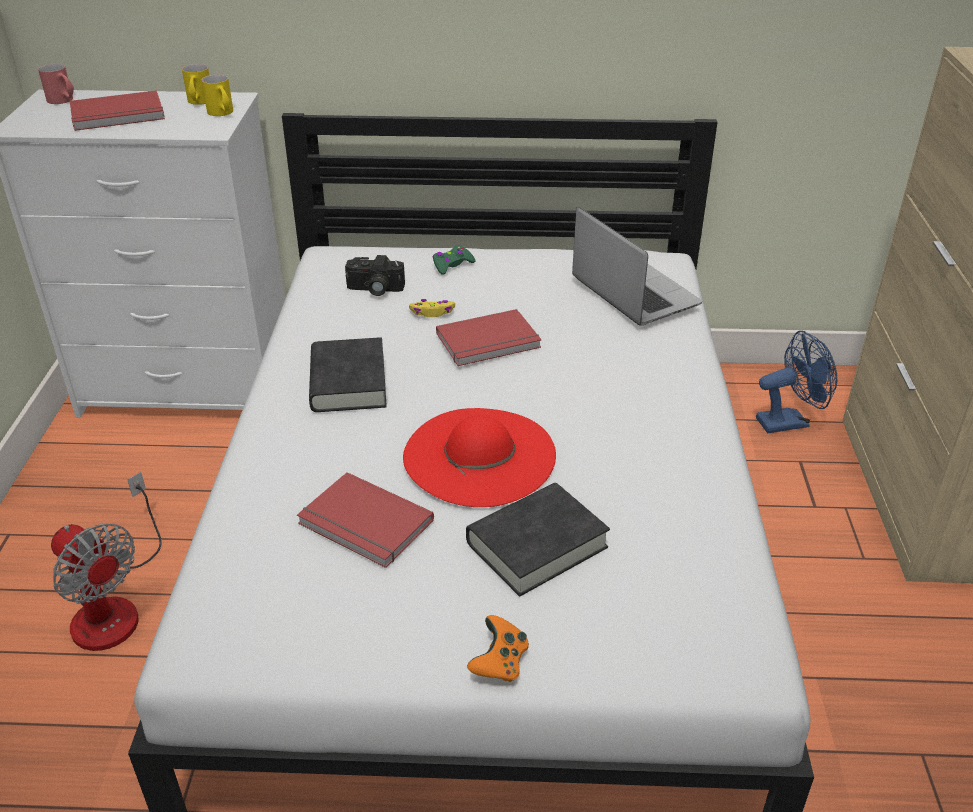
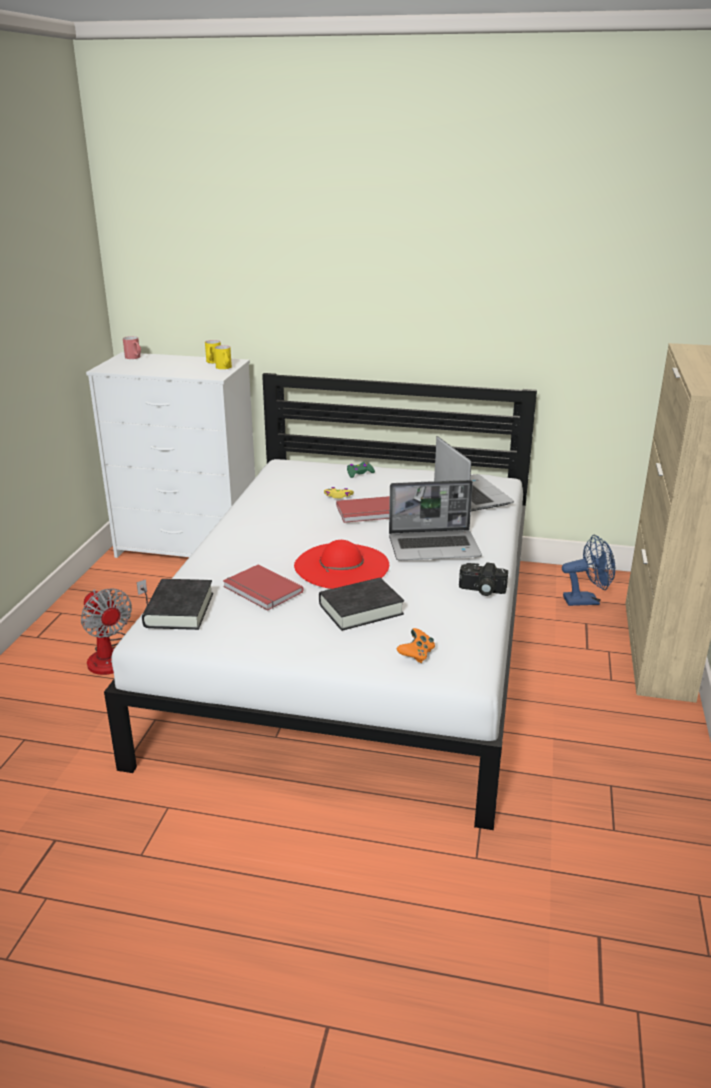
camera: 10 degrees right, 10 degrees down
red book [70,90,165,131] -> none
black book [309,337,387,412] -> black book moved to [142,579,213,630]
camera [345,255,405,296] -> camera moved to [459,563,508,596]
orange game controller [467,615,529,682] -> orange game controller moved to [397,628,435,663]
none -> laptop [389,480,482,560]

